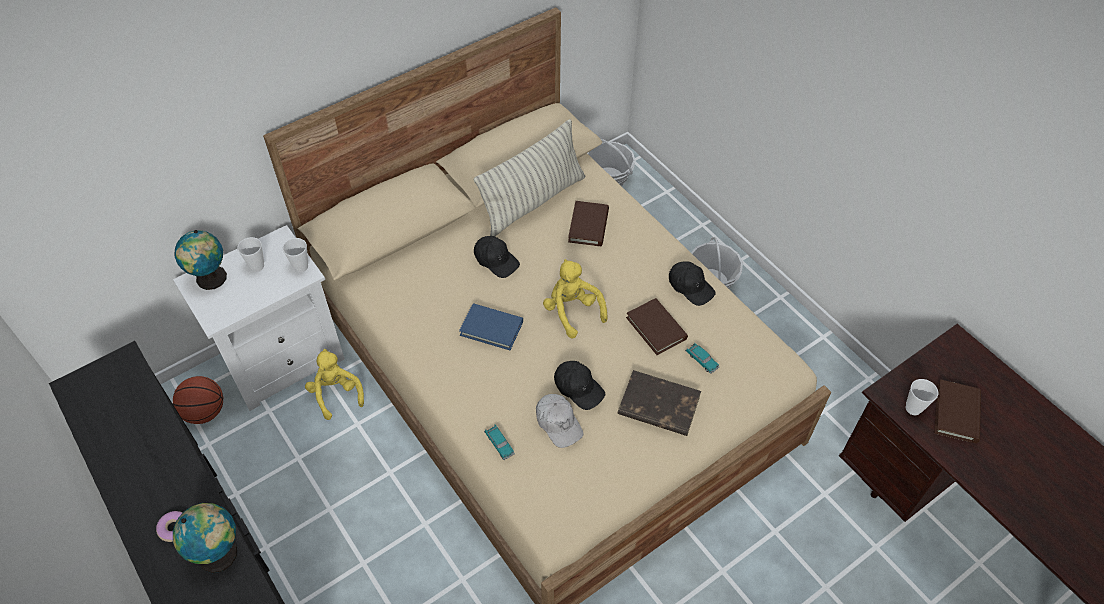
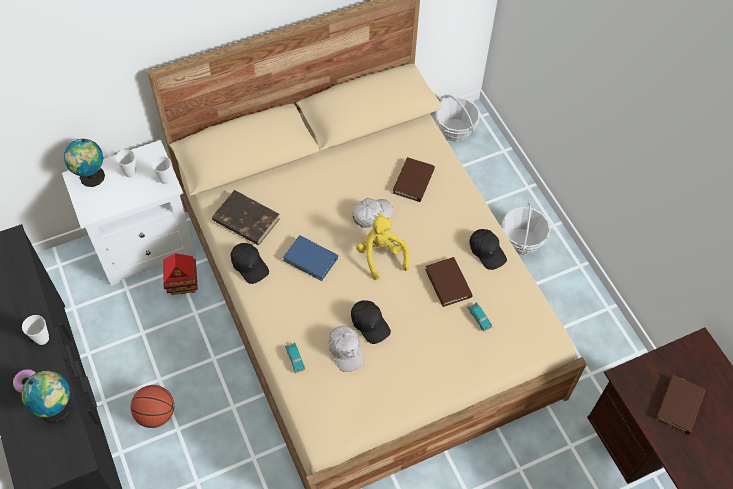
camera: 10 degrees right, 5 degrees up
basketball [173,376,223,424] -> basketball moved to [131,385,174,428]
yellow plush toy [305,349,364,420] -> toy house [163,254,198,295]
pillow [474,119,585,236] -> none
black cap [474,236,520,278] -> black cap moved to [231,243,269,284]
brown book [618,370,701,436] -> brown book moved to [212,190,280,245]
cup [906,379,938,415] -> cup moved to [22,315,49,345]
none -> white cap [352,198,393,228]

